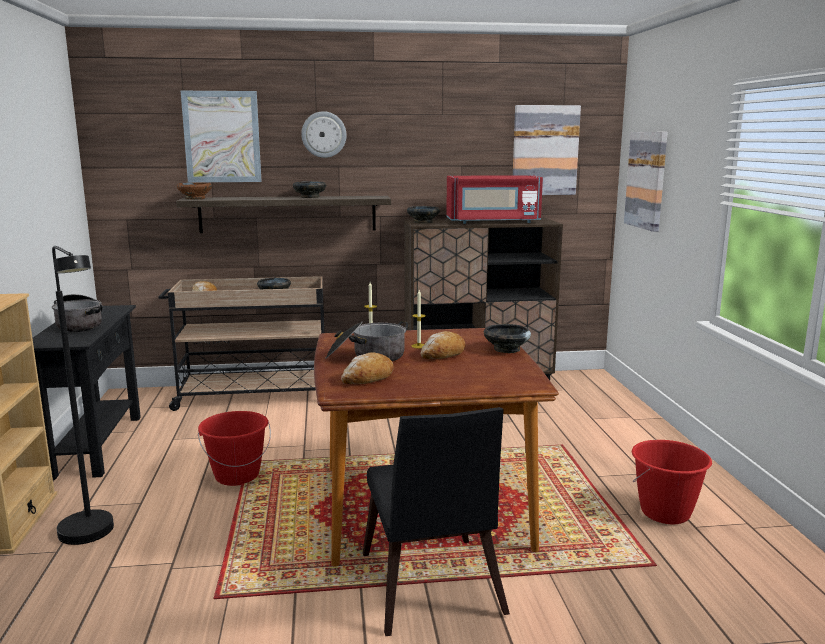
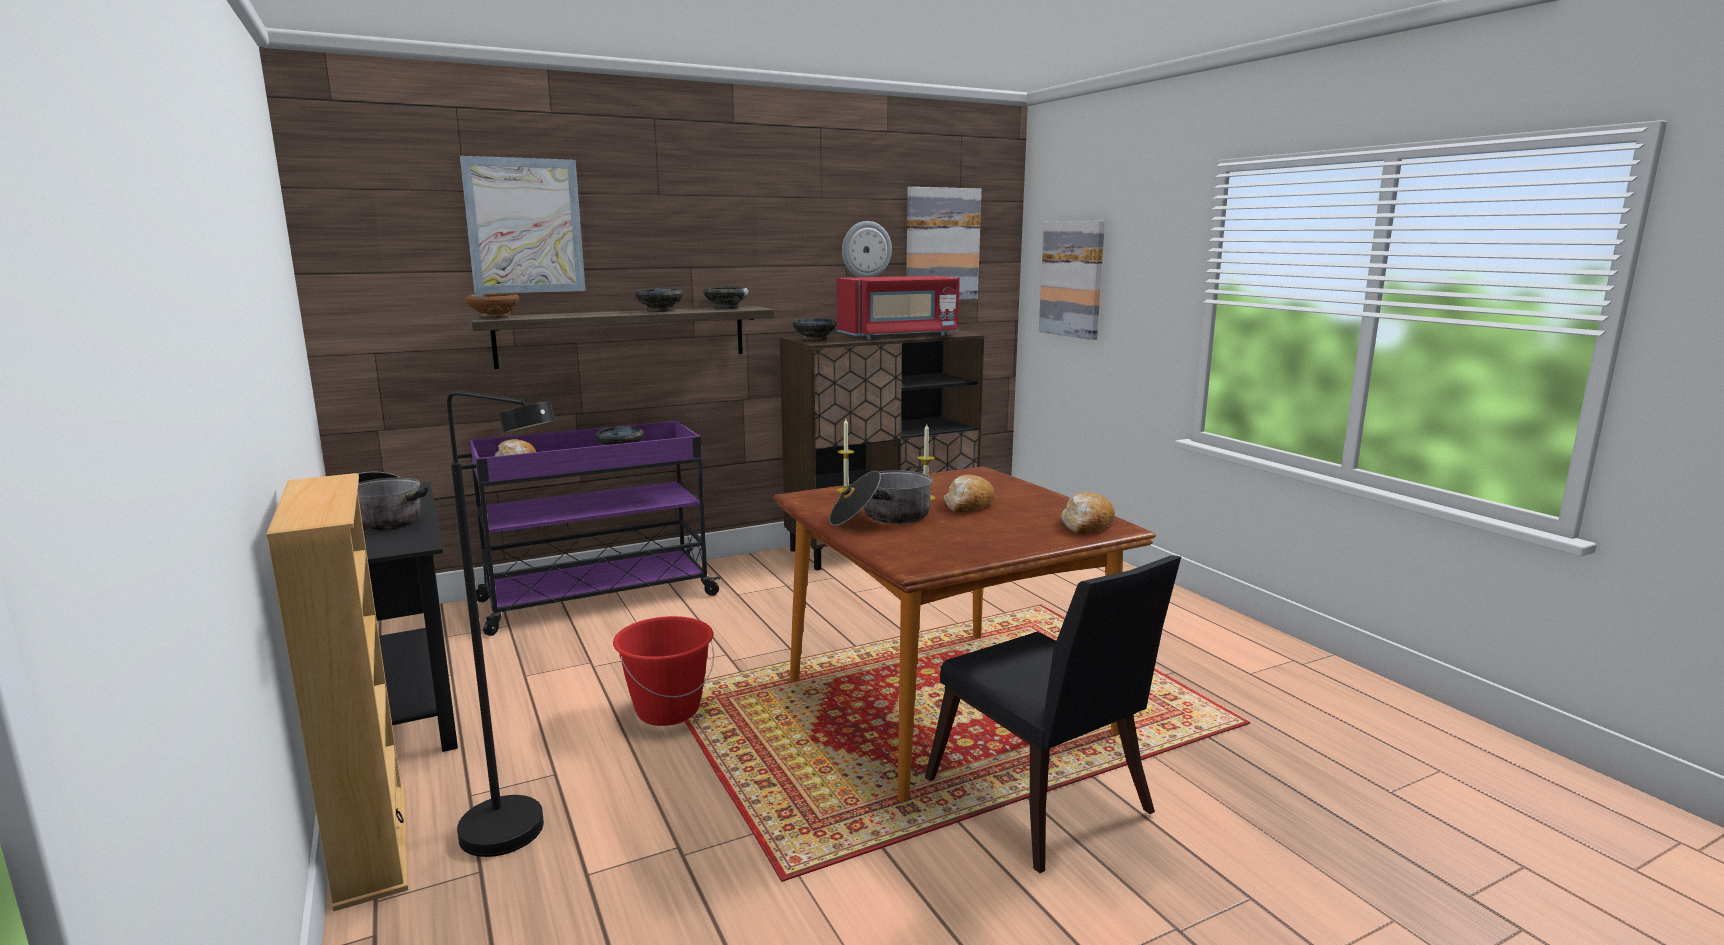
camera: 20 degrees left, 0 degrees up
beige cart [159,276,324,411] -> purple cart [457,421,721,636]
wall clock [301,111,347,158] -> wall clock moved to [842,221,892,277]
bread [341,352,394,385] -> bread moved to [1061,492,1115,533]
black bowl [484,324,531,353] -> black bowl moved to [703,287,749,309]
red bucket [632,440,712,524] -> none

